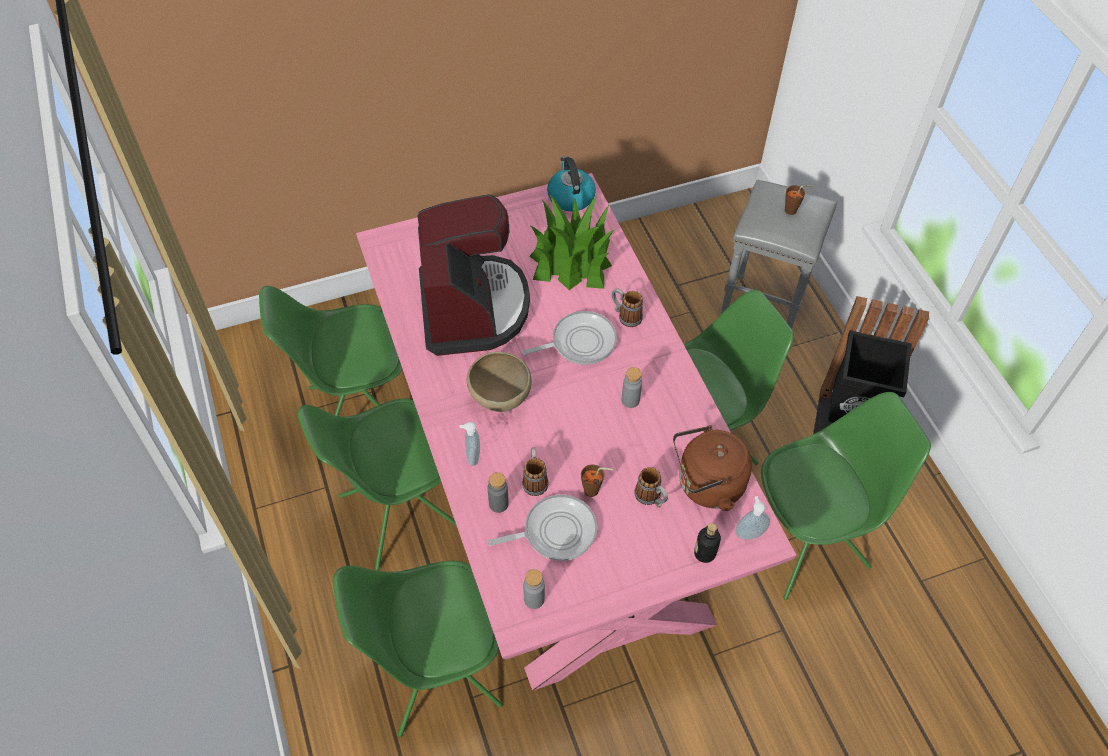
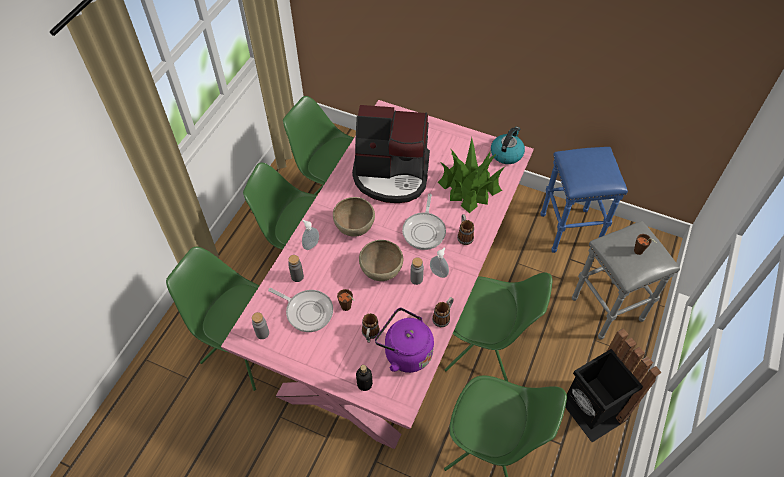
camera: 45 degrees right, 0 degrees up
coffee machine [418,194,530,356] -> coffee machine turned 60 degrees clockwise [352,105,430,203]
frying pan [521,311,617,365] -> frying pan turned 75 degrees clockwise [402,194,446,250]
mug [522,447,548,496] -> mug moved to [432,297,454,327]
brown kettle [673,425,752,511] -> purple kettle [375,308,434,373]
soap dispenser [735,496,770,539] -> soap dispenser moved to [430,248,449,278]
none -> brown bowl [359,240,403,281]
none -> blue stool [541,147,628,253]

